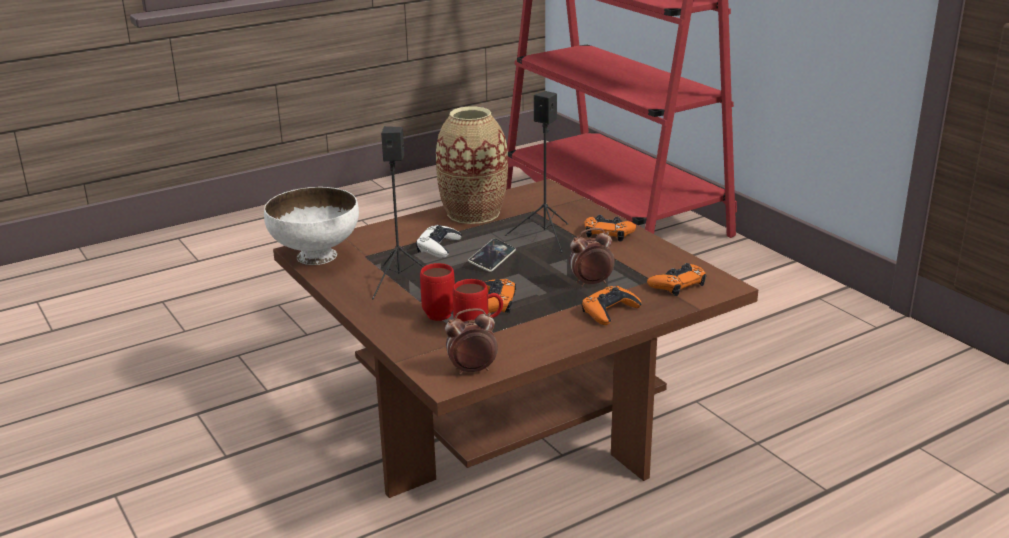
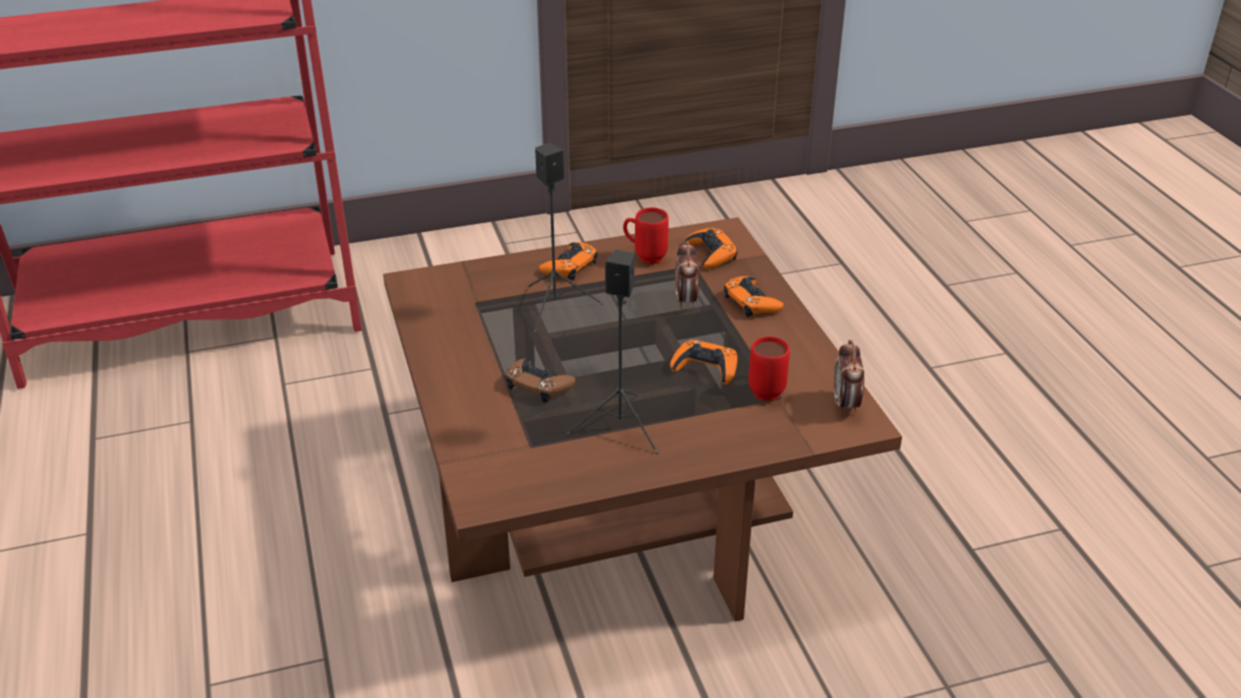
camera: 75 degrees left, 10 degrees up
white bowl [264,187,359,265] -> none
white game controller [416,225,462,258] -> brown game controller [506,359,575,403]
red mug [420,263,455,321] -> red mug moved to [623,207,669,264]
vase [436,107,508,224] -> none
phone [468,239,516,272] -> none

